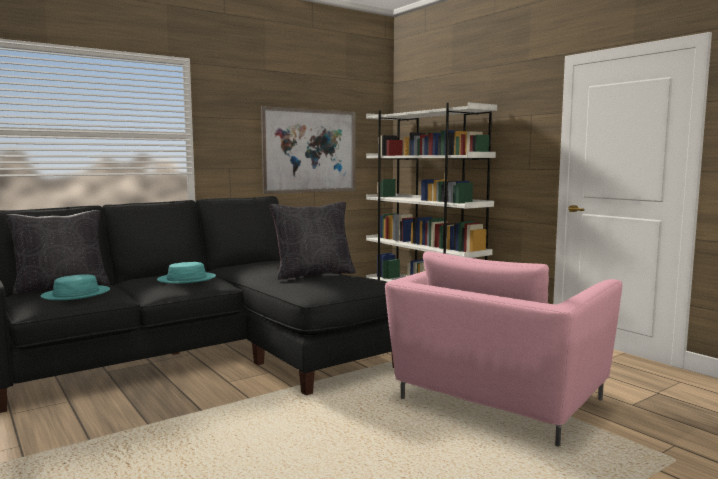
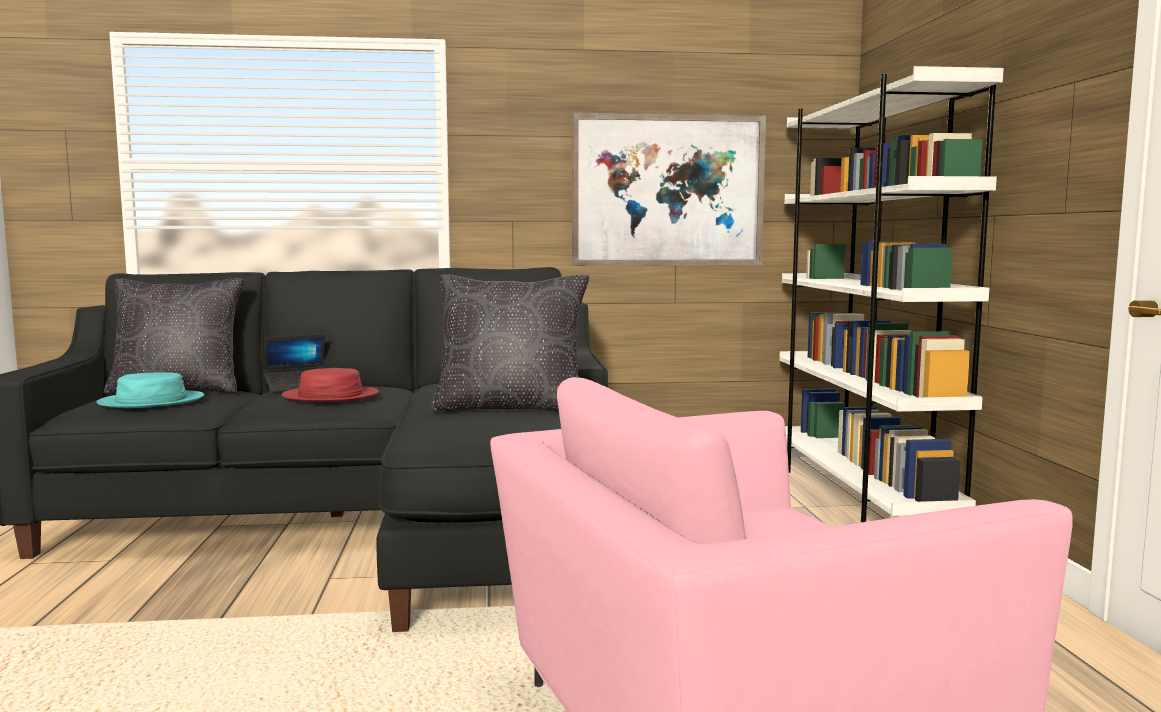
camera: 30 degrees right, 0 degrees up
turquoise hat [157,262,216,284] -> red hat [282,368,379,402]
none -> laptop [263,334,325,392]

